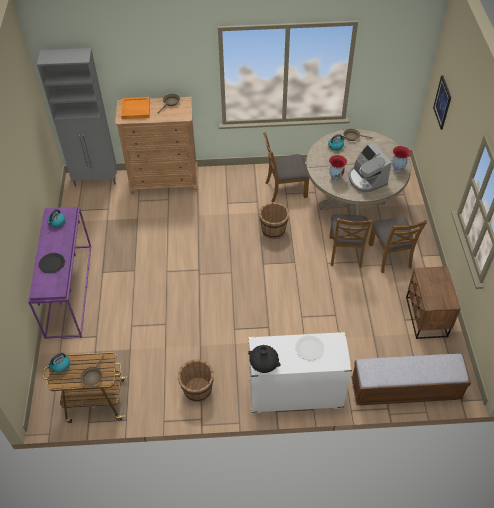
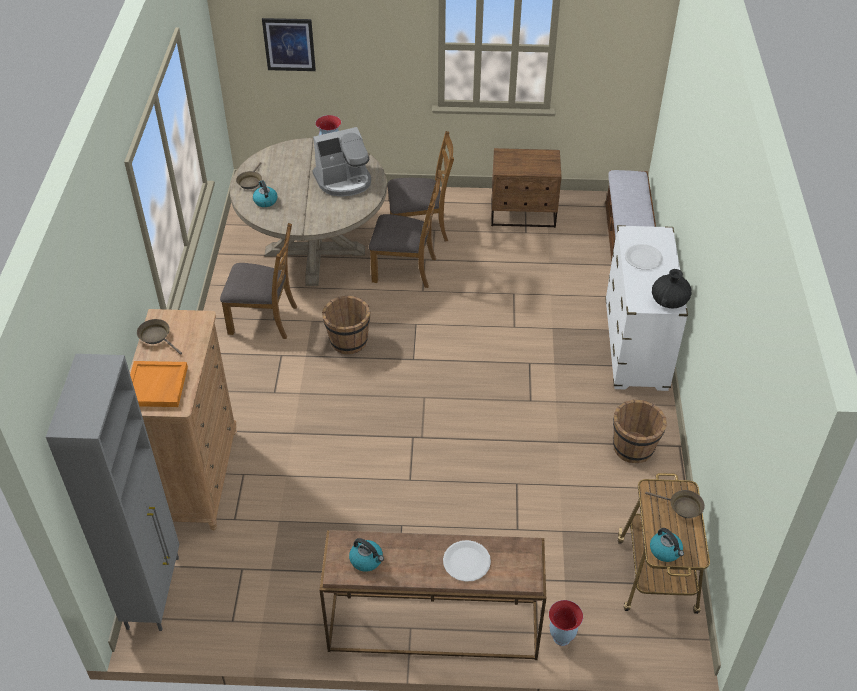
camera: 85 degrees left, 5 degrees down
purple console table [28,207,91,339] -> brown console table [320,530,546,660]
black plate [39,253,65,273] -> white plate [443,540,491,582]
brown chair [263,132,309,202] -> brown chair turned 75 degrees counterclockwise [220,223,297,339]
vase [329,155,347,182] -> vase moved to [549,600,583,646]

